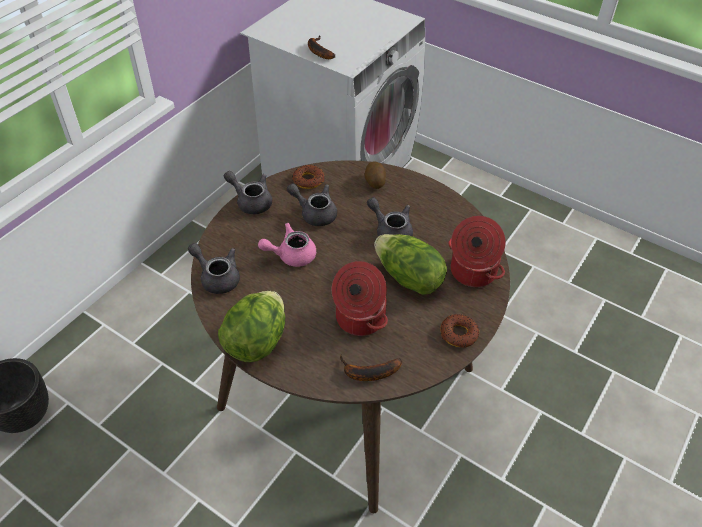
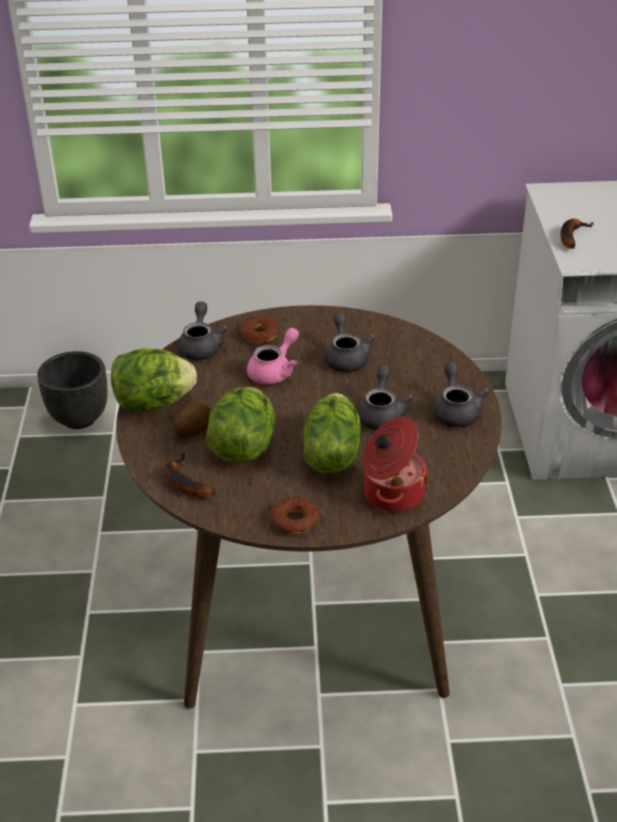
camera: 55 degrees right, 10 degrees down
grey teapot [224,171,272,214] -> grey teapot moved to [433,362,490,427]
pink teapot [258,223,316,267] -> pink teapot turned 90 degrees clockwise [247,328,299,385]
donut [292,165,324,189] -> donut moved to [240,317,280,343]
cooking pot [332,261,388,336] -> lettuce [206,387,276,463]
potato [365,161,386,189] -> potato moved to [173,404,211,437]

